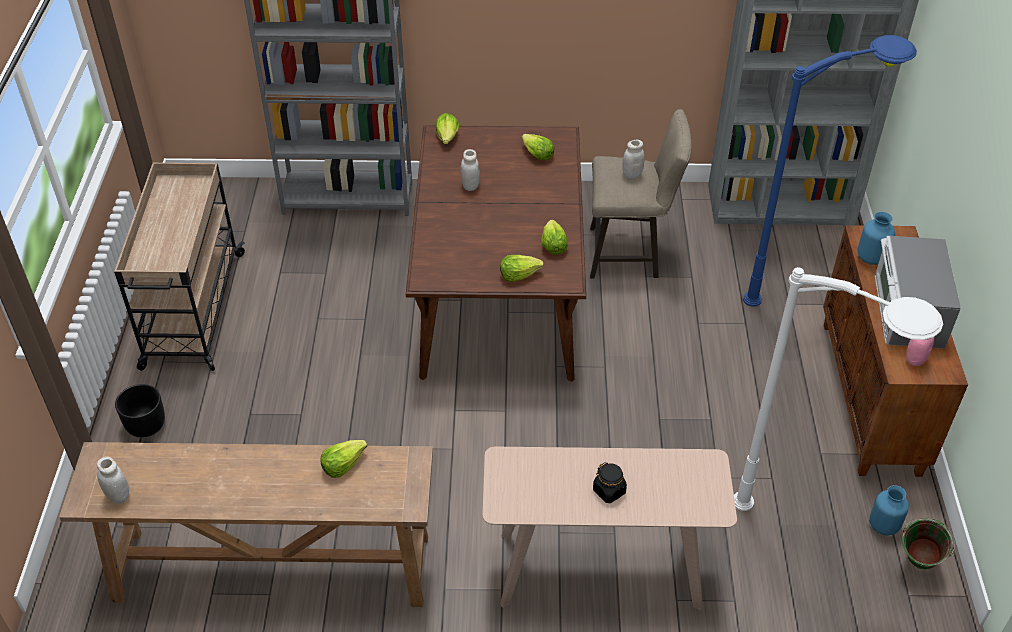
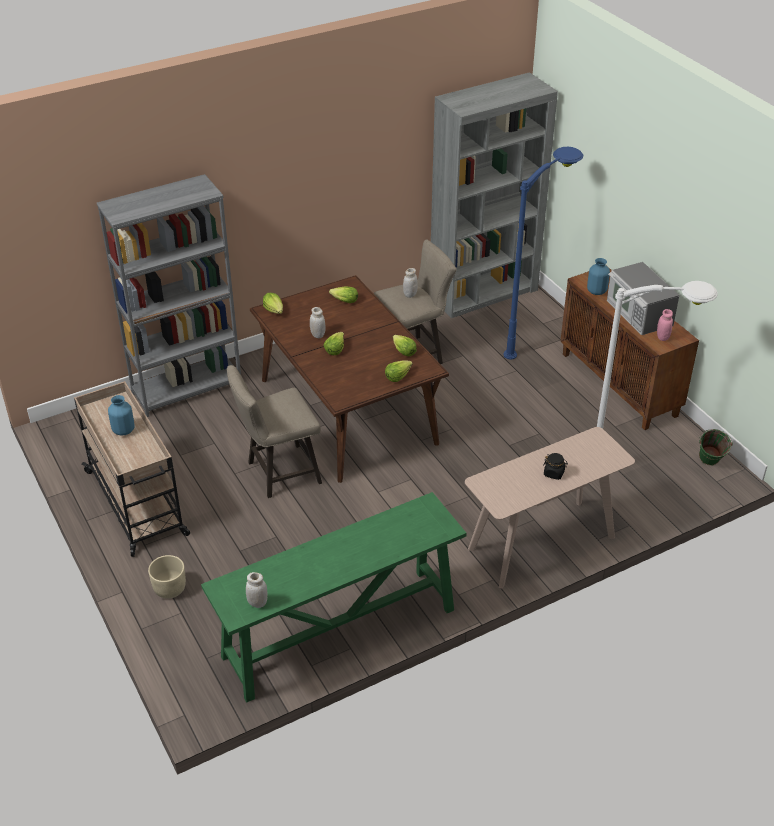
camera: 30 degrees left, 5 degrees down
brown console table [59,442,433,607] -> green console table [201,492,467,702]
black planter [115,384,165,438] -> beige planter [148,555,186,599]
lettuce [321,440,367,478] -> lettuce moved to [324,332,344,355]
blue vase [869,485,909,536] -> blue vase moved to [108,395,134,436]
none -> beige stool [227,365,322,498]

